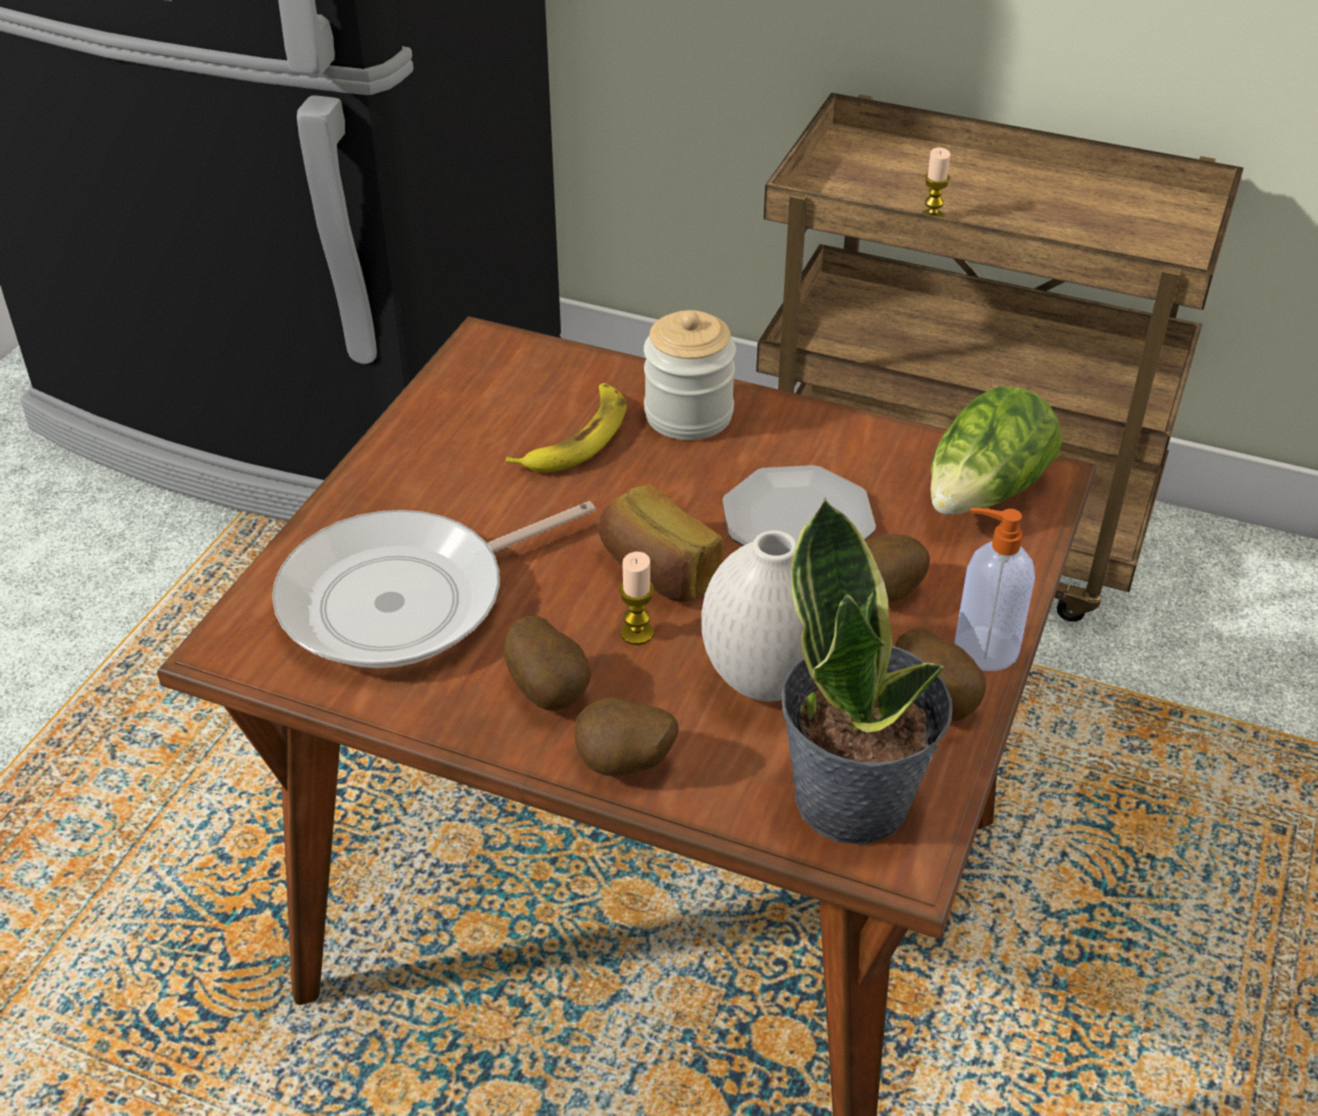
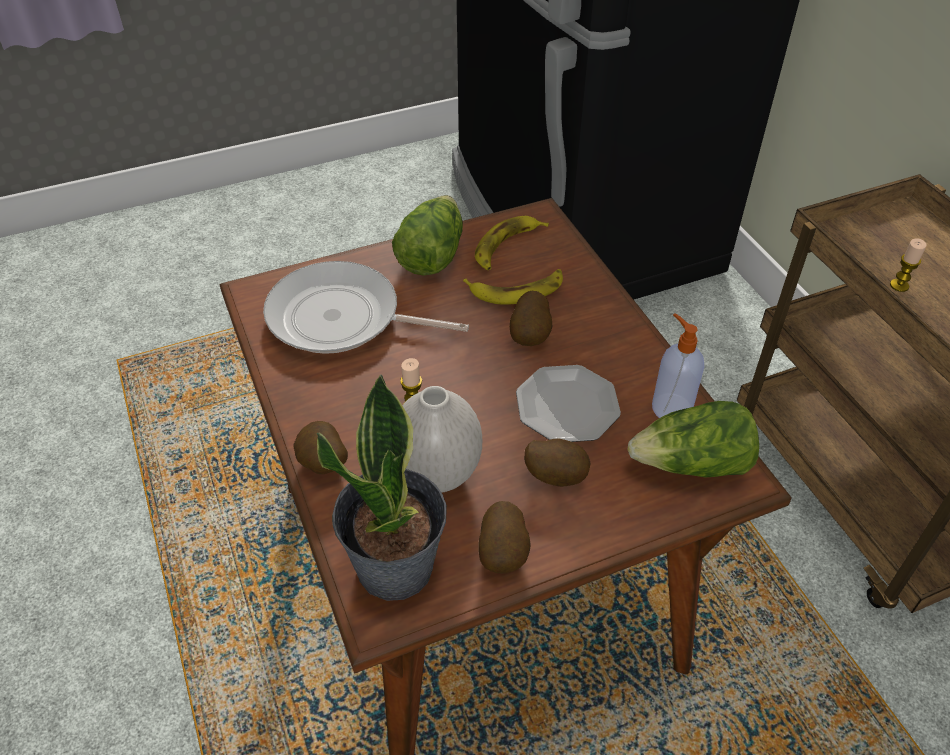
camera: 45 degrees right, 5 degrees up
potato [504,616,591,711] -> potato moved to [510,291,552,346]
bread [599,484,724,602] -> none
jar [644,310,736,440] -> none
soap dispenser [955,508,1035,671] -> soap dispenser moved to [652,313,704,418]
none -> lettuce [392,195,463,276]
none -> banana [475,216,549,270]

